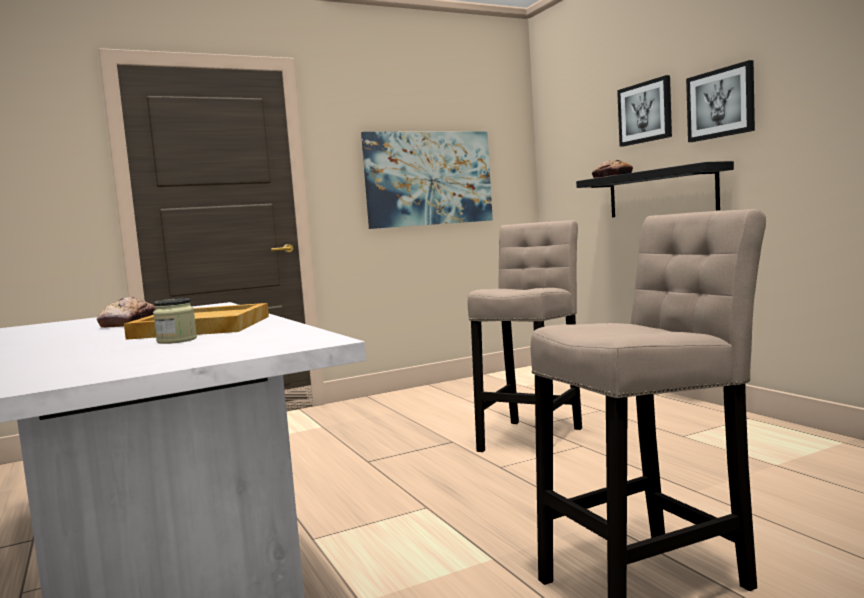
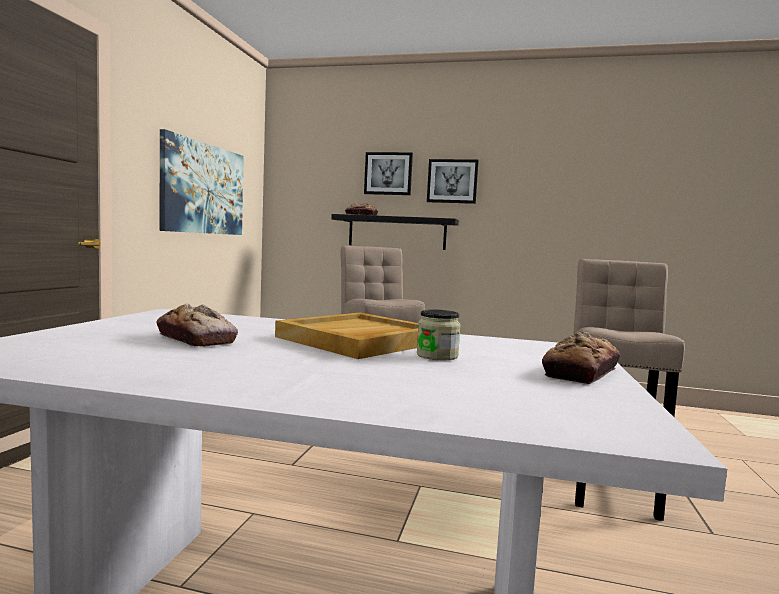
camera: 50 degrees left, 0 degrees up
none -> bread [542,332,620,384]

